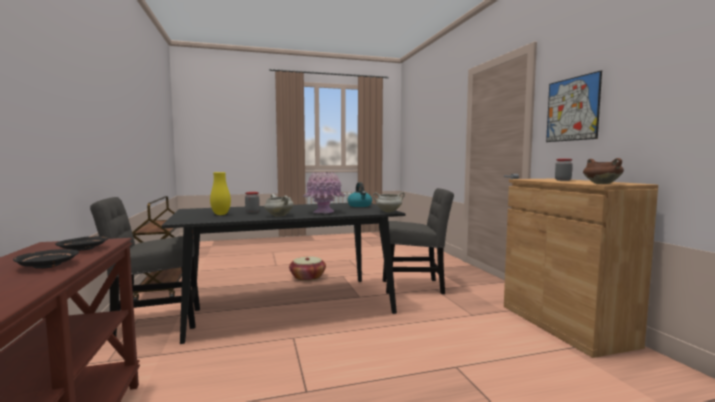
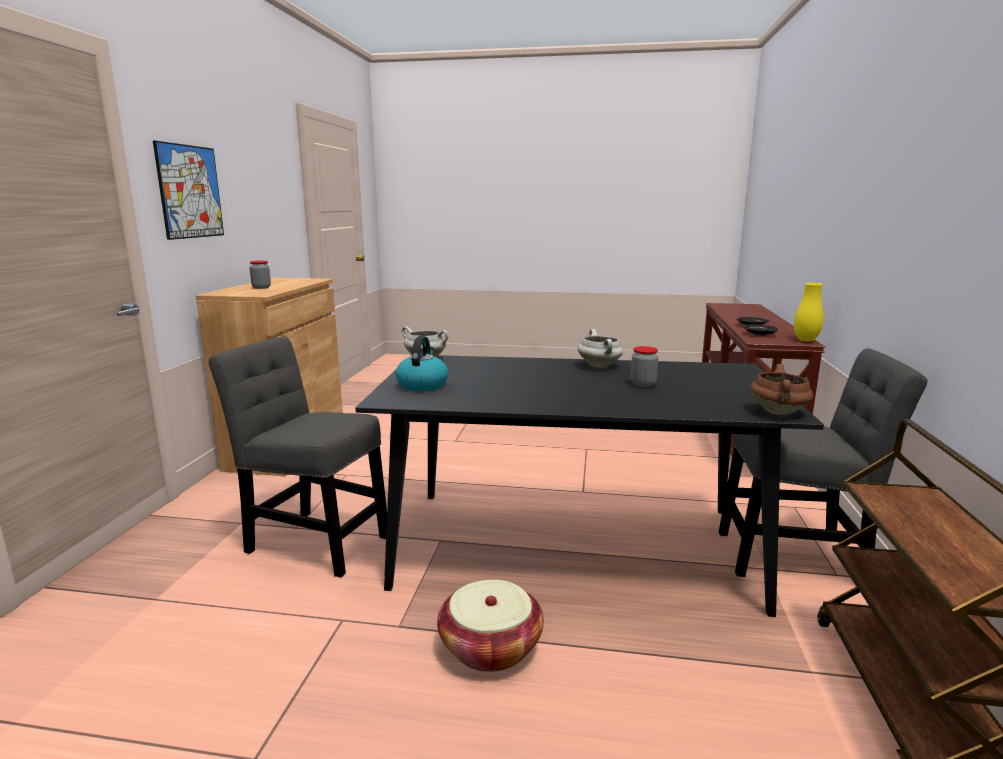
camera: 155 degrees left, 10 degrees up
yellow vase [210,172,231,215] -> yellow vase moved to [794,283,824,342]
pink vase [303,172,345,213] -> none
brown cooking pot [583,158,624,184] -> brown cooking pot moved to [750,364,813,415]

